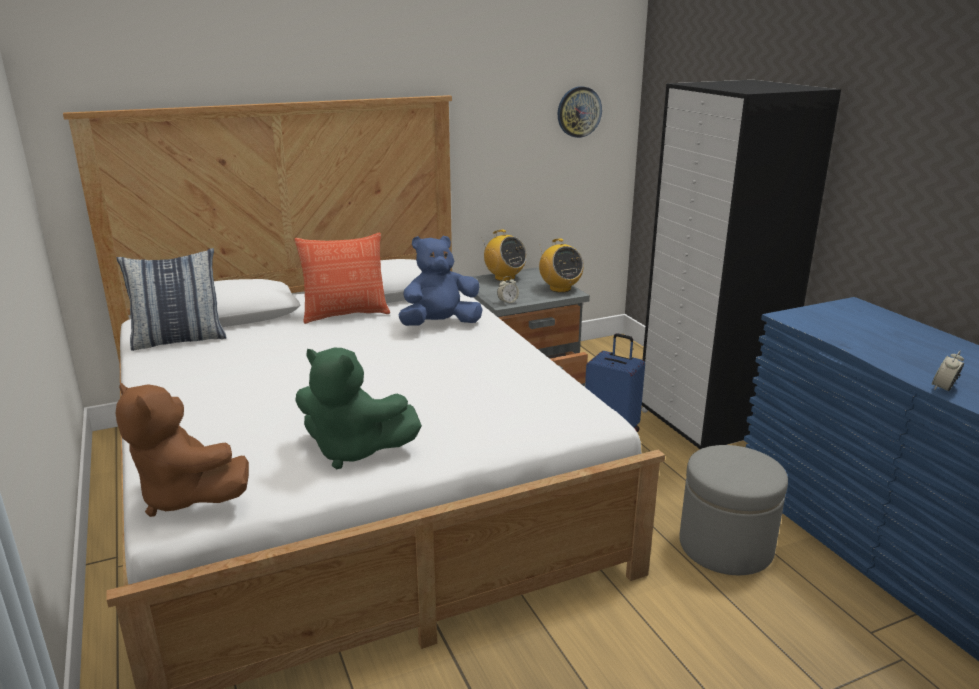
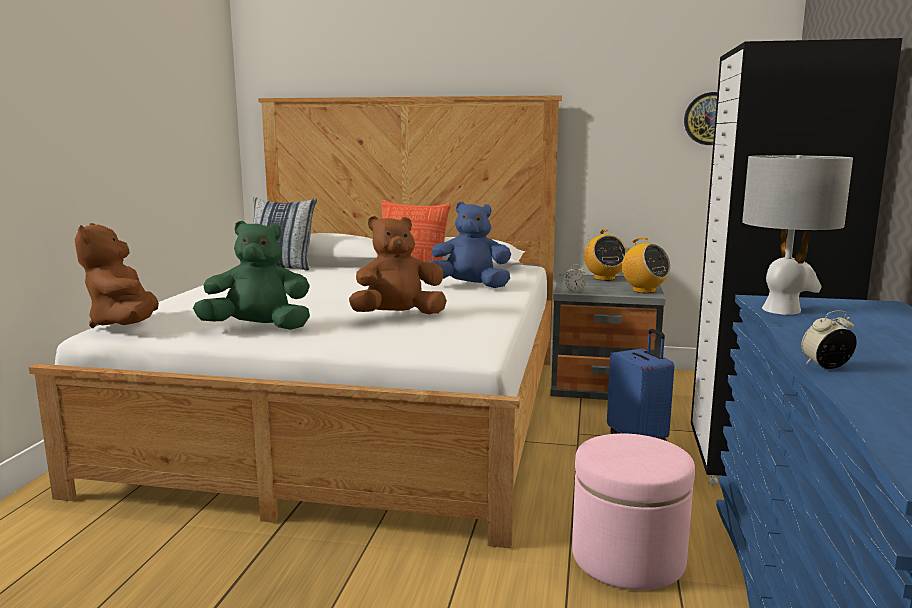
camera: 35 degrees right, 10 degrees down
green plush toy [295,348,422,470] -> green plush toy turned 120 degrees clockwise [193,221,310,330]
radio [539,238,584,293] -> radio turned 45 degrees counterclockwise [620,238,670,294]
grey ottoman [679,445,788,575] -> pink ottoman [572,433,695,590]
none -> brown plush toy [349,216,447,314]
none -> grey table lamp [742,155,853,315]

